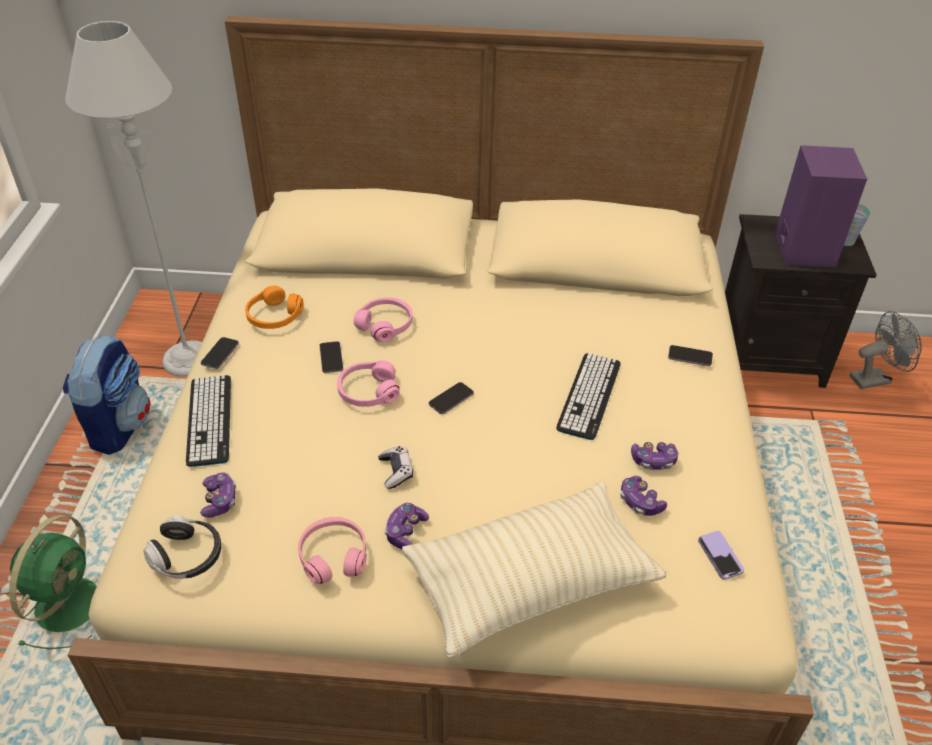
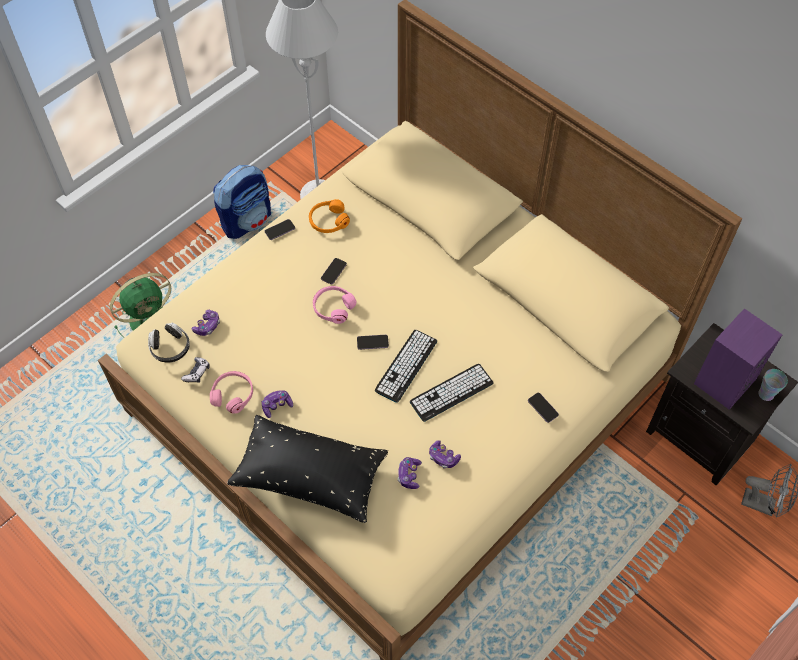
camera: 40 degrees right, 15 degrees up
keyboard [186,375,231,467] -> keyboard moved to [375,330,437,403]
pink headphones [354,298,412,342] -> none
game controller [378,446,413,489] -> game controller moved to [181,357,210,383]
beige pillow [402,482,666,658] -> black pillow [227,415,388,523]
phone [698,531,744,580] -> none

